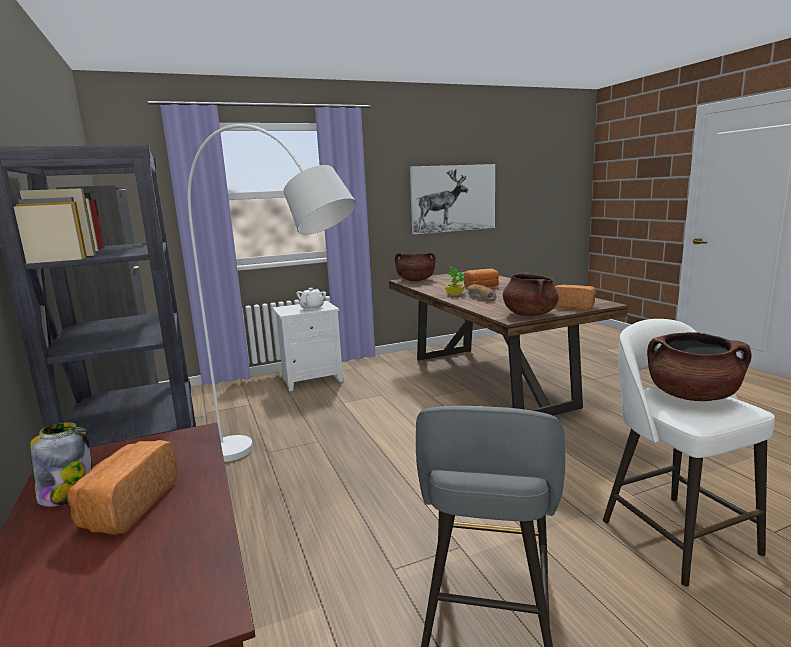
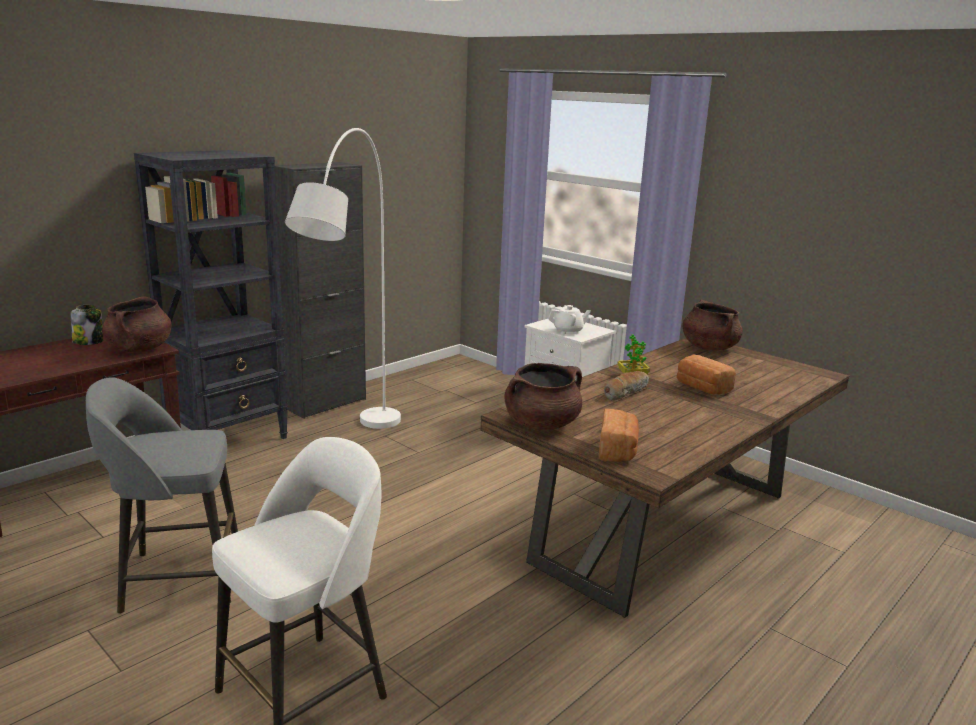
camera: 65 degrees right, 5 degrees up
bread [67,440,178,535] -> none
picture [410,164,495,234] -> none
brown cooking pot [647,332,752,401] -> brown cooking pot moved to [102,296,171,352]

